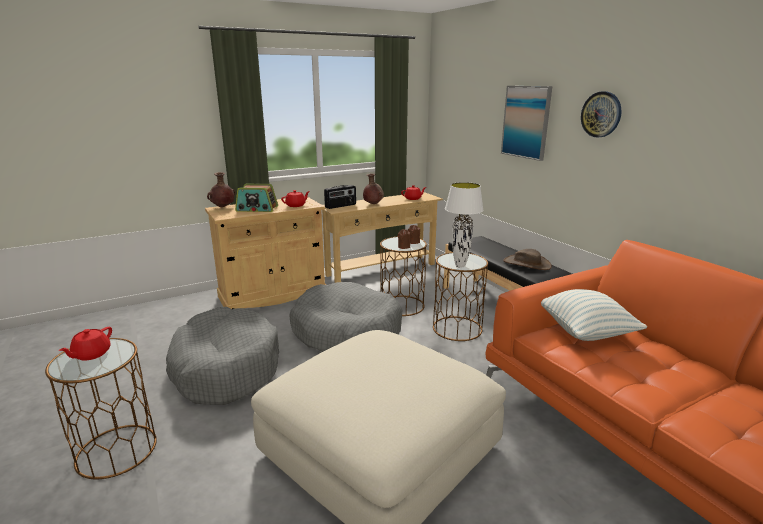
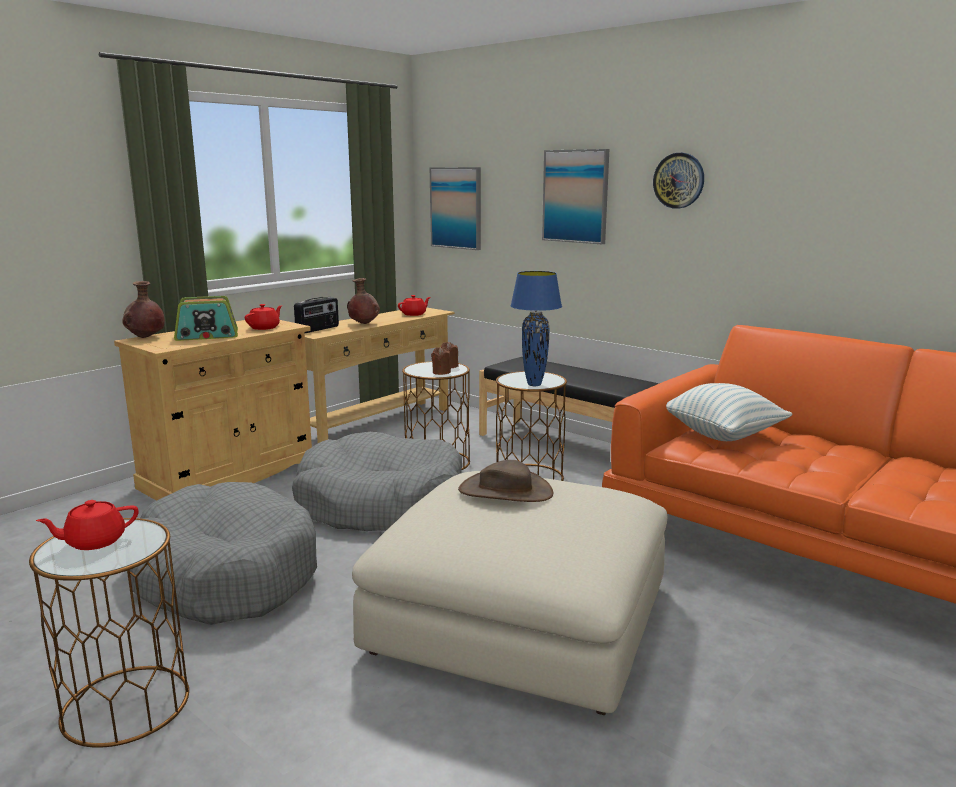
camera: 20 degrees left, 5 degrees down
red teapot [59,327,112,361] -> red teapot turned 60 degrees clockwise [36,500,139,550]
white table lamp [445,182,484,267] -> blue table lamp [510,271,562,386]
brown hat [503,249,552,270] -> brown hat moved to [458,460,554,502]
none -> picture [430,167,481,250]

